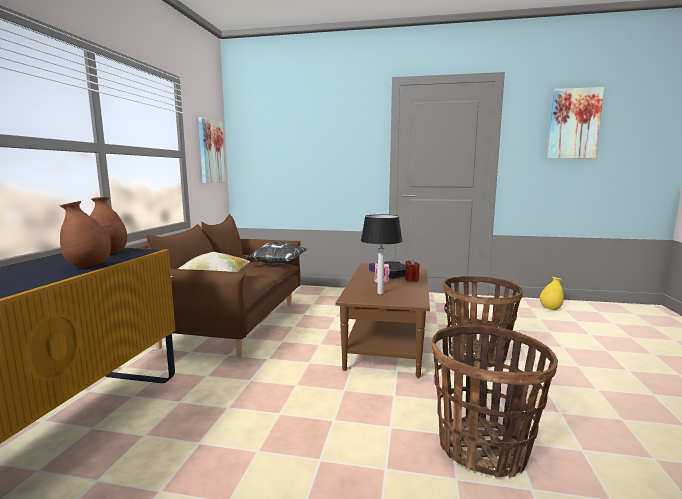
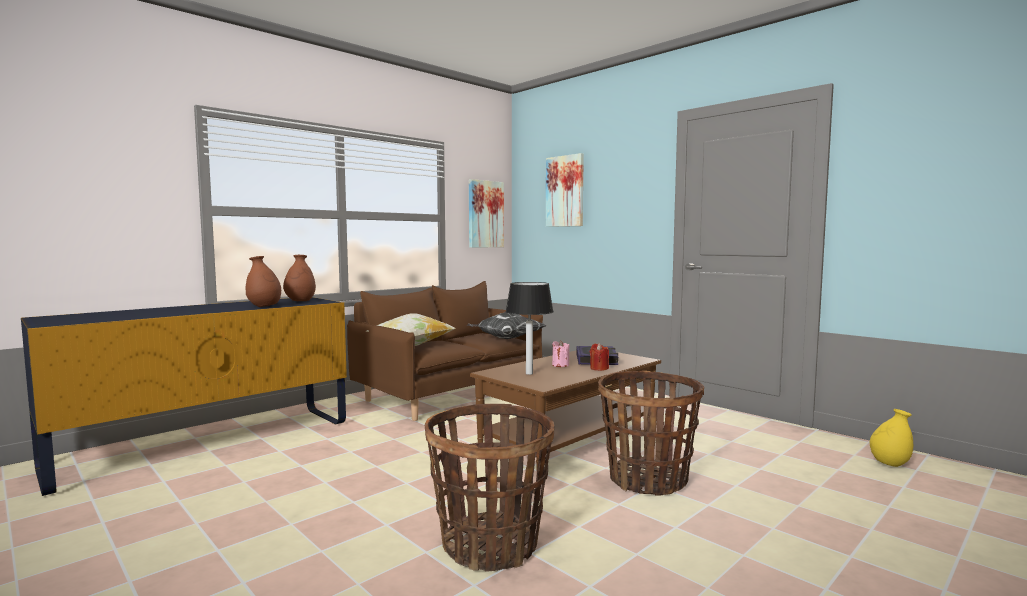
camera: 35 degrees right, 5 degrees down
picture [547,87,604,159] -> picture moved to [546,153,584,227]

